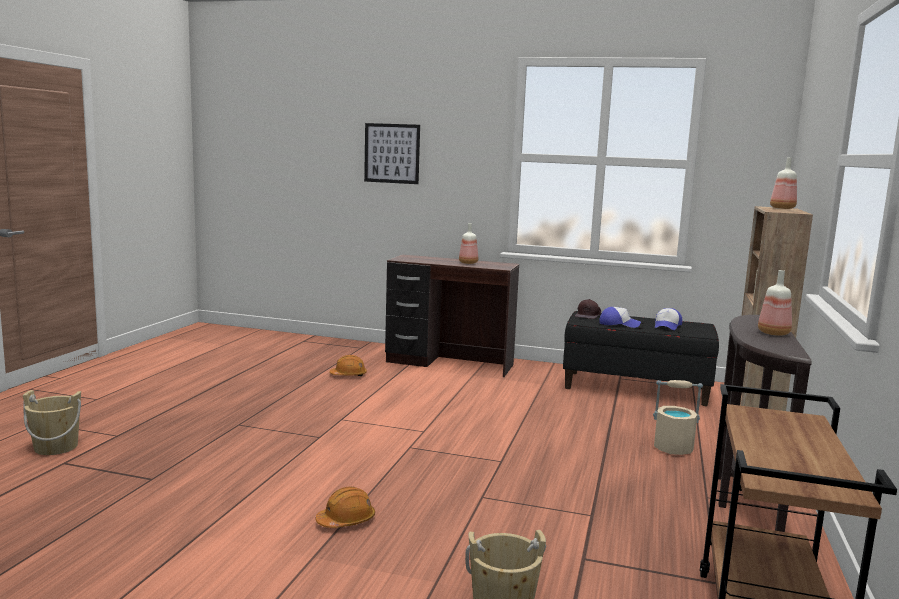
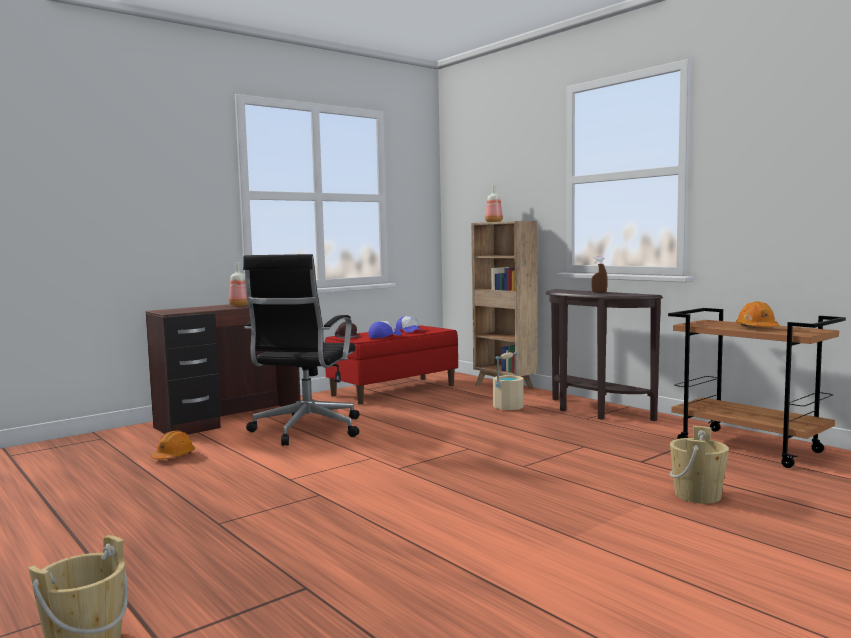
camera: 55 degrees left, 5 degrees down
orange hard hat [316,486,375,528] -> orange hard hat moved to [736,301,779,327]
picture [364,123,420,184] -> none
black bench [563,311,719,406] -> red bench [325,325,458,405]
bottle [758,270,792,336] -> brown spray bottle [591,257,608,293]
none -> black office chair [243,254,359,446]

